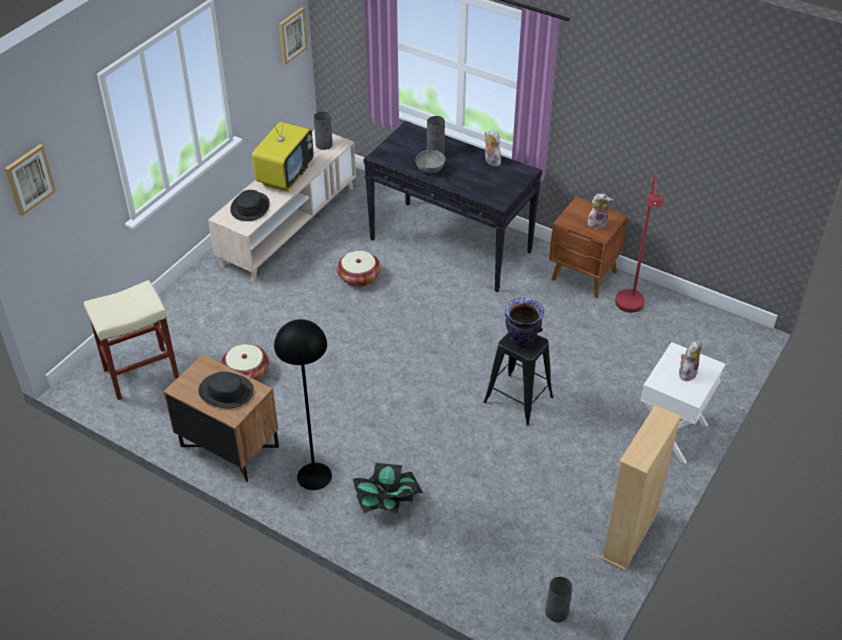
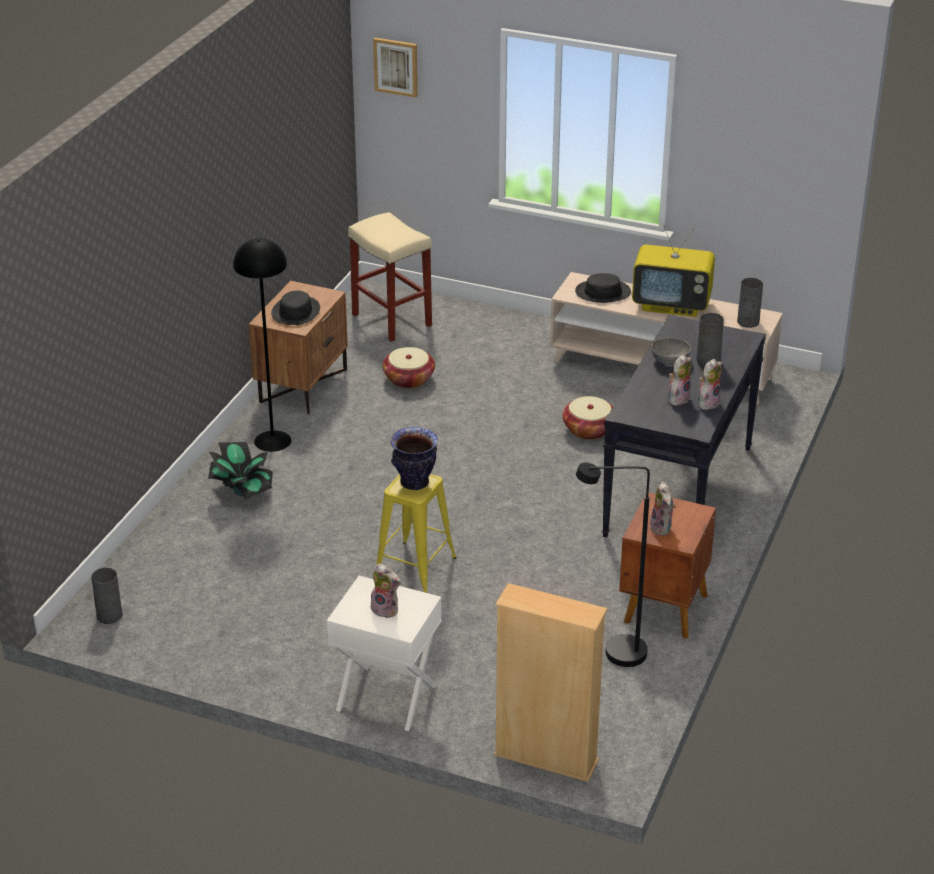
camera: 80 degrees right, 10 degrees down
picture [279,7,307,65] -> none
black stool [483,332,553,426] -> yellow stool [376,474,456,593]
beige bookcase [601,405,681,571] -> beige bookcase moved to [494,583,607,782]
red floor lamp [615,171,664,312] -> black floor lamp [576,463,650,667]
none -> plush toy [668,354,692,405]

